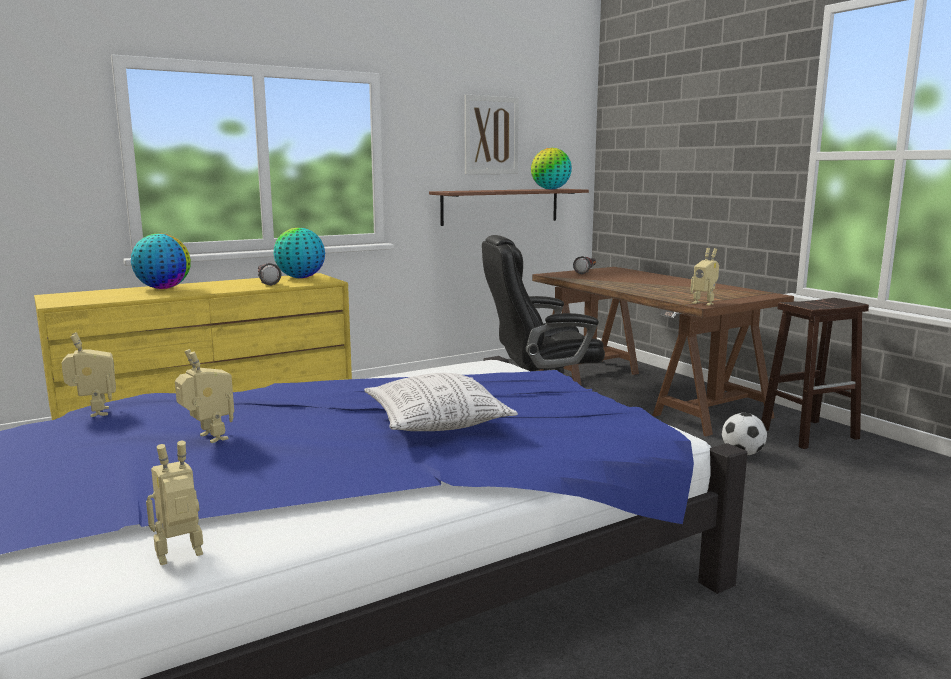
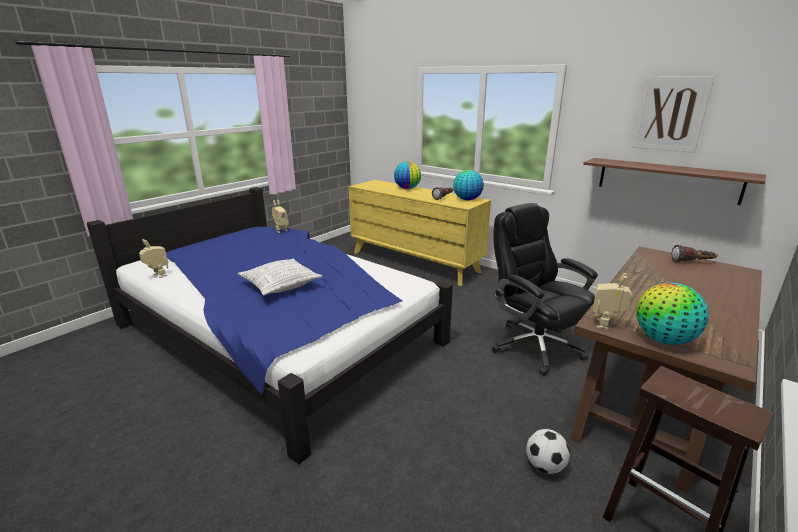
camera: 70 degrees right, 10 degrees up
toy robot [175,349,234,443] -> none
globe [531,147,572,190] -> globe moved to [636,283,709,345]

